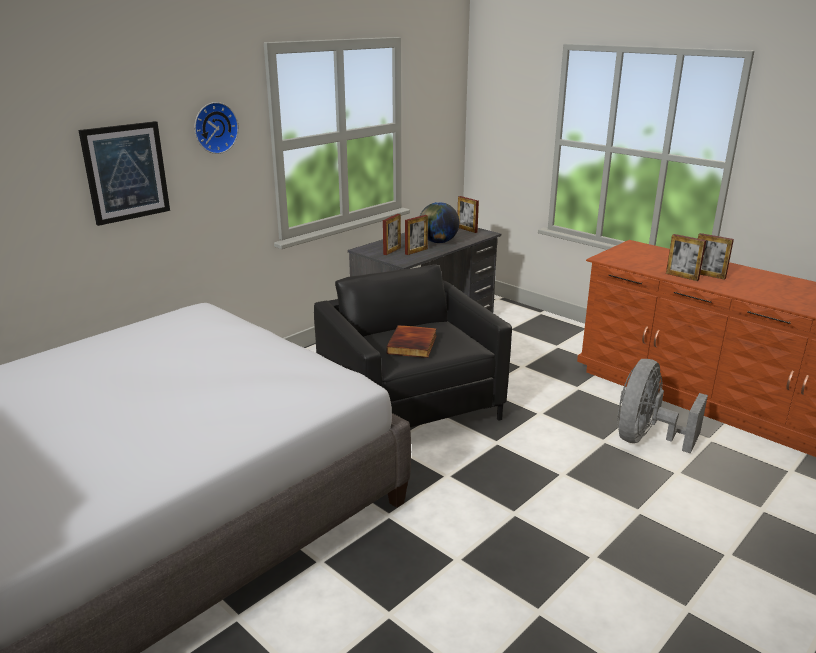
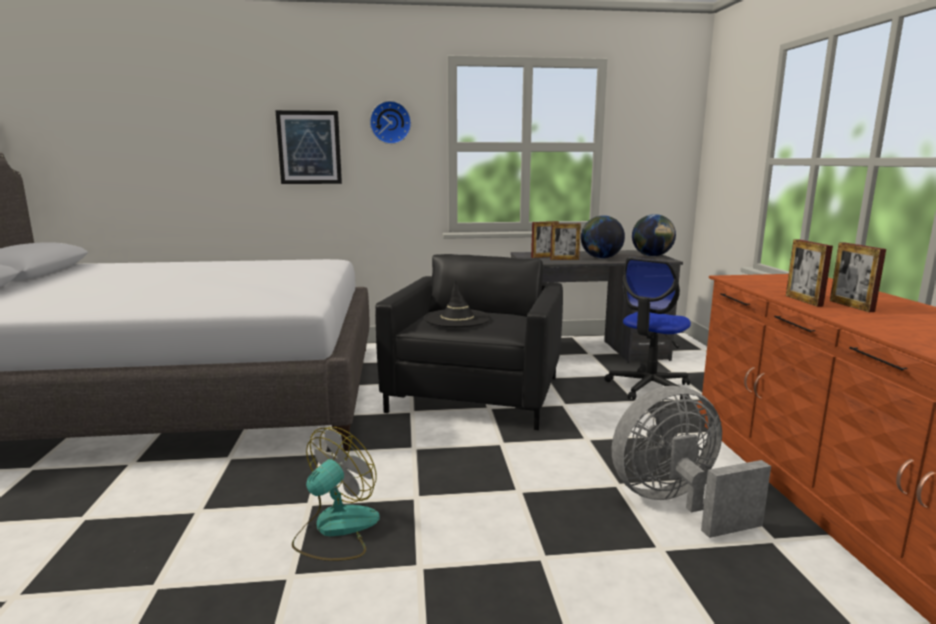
camera: 40 degrees right, 10 degrees down
book [387,325,437,358] -> black hat [424,279,491,327]
picture frame [458,196,479,233] -> globe [632,214,676,256]
none -> fan [292,427,380,561]
none -> office chair [605,257,691,400]

